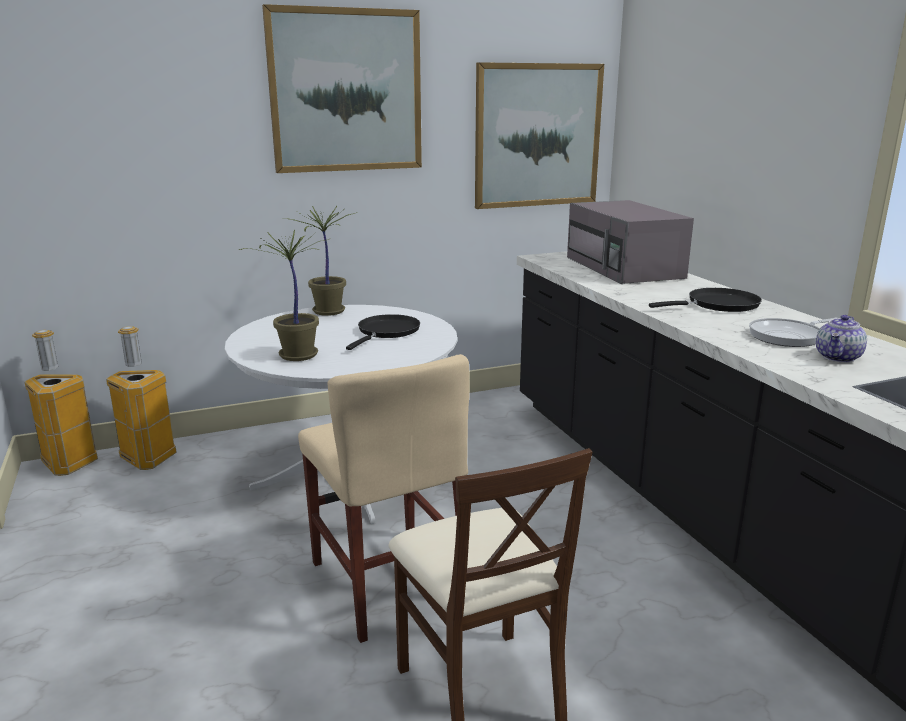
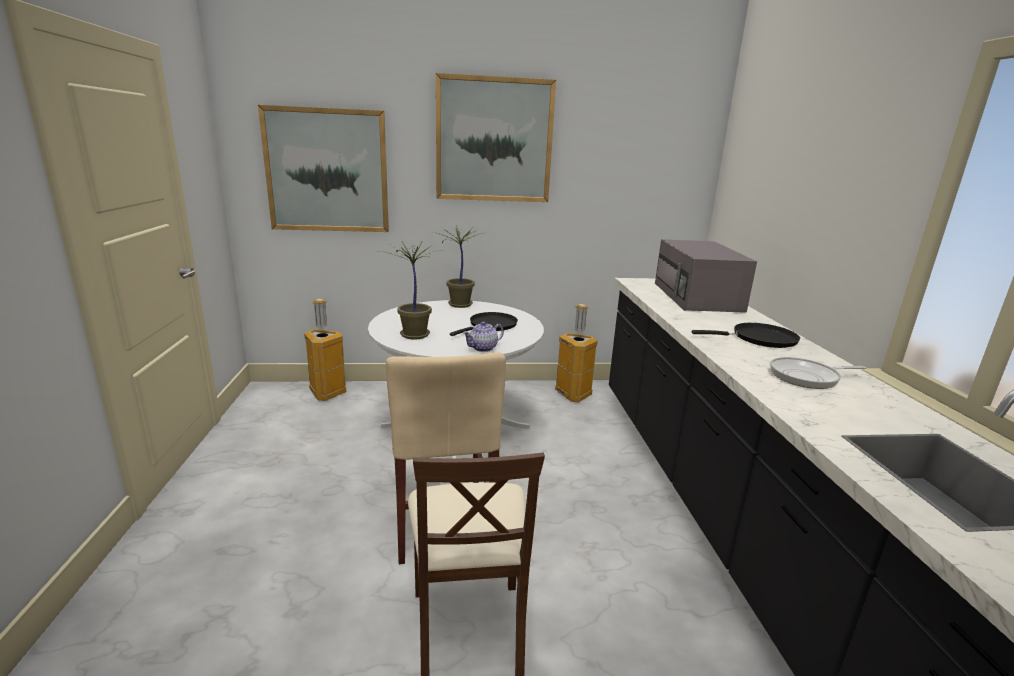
camera: 15 degrees right, 0 degrees up
trash can [25,330,98,476] -> trash can moved to [555,304,598,402]
picture [475,62,604,209] -> picture moved to [258,105,389,232]
teapot [816,315,867,363] -> teapot moved to [463,321,504,352]

